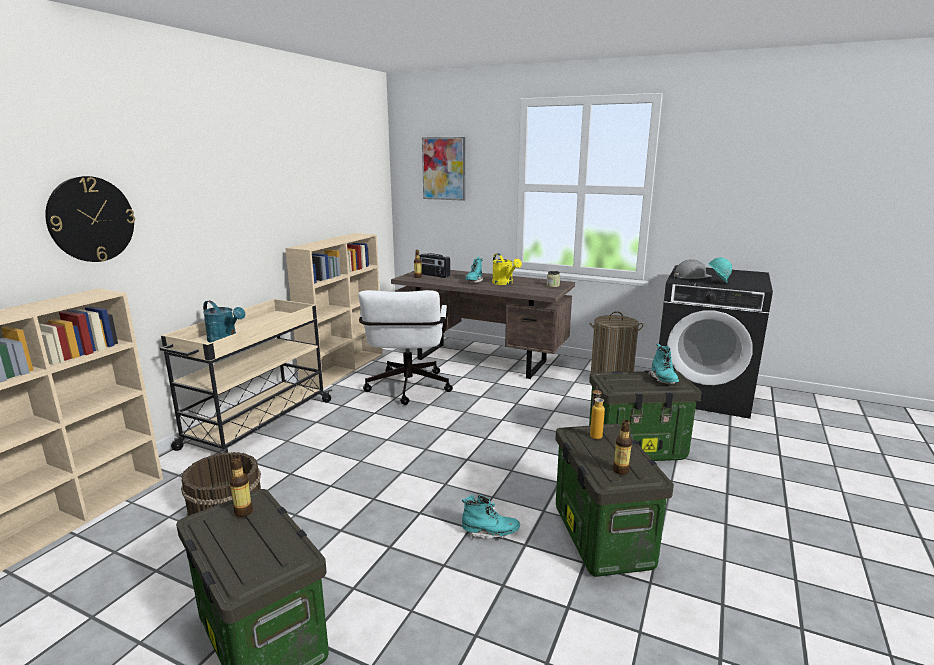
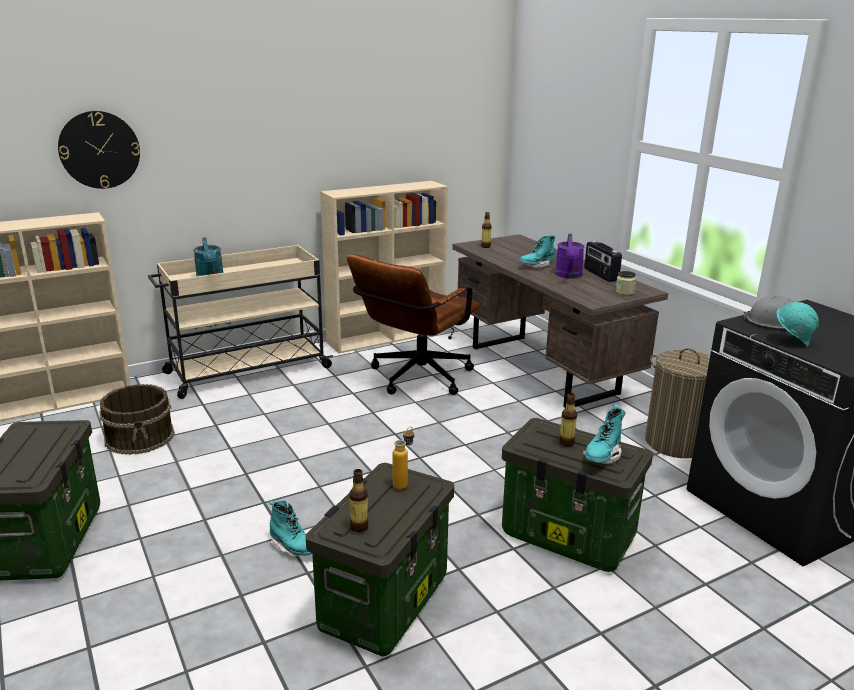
camera: 35 degrees right, 5 degrees up
bottle [230,456,253,517] -> bottle moved to [559,393,577,447]
white office chair [358,290,453,405] -> brown office chair [347,254,481,395]
radio [420,253,450,278] -> radio moved to [585,241,622,282]
picture [422,137,465,201] -> none
yellow watering can [492,253,522,285] -> purple watering can [555,234,585,279]

